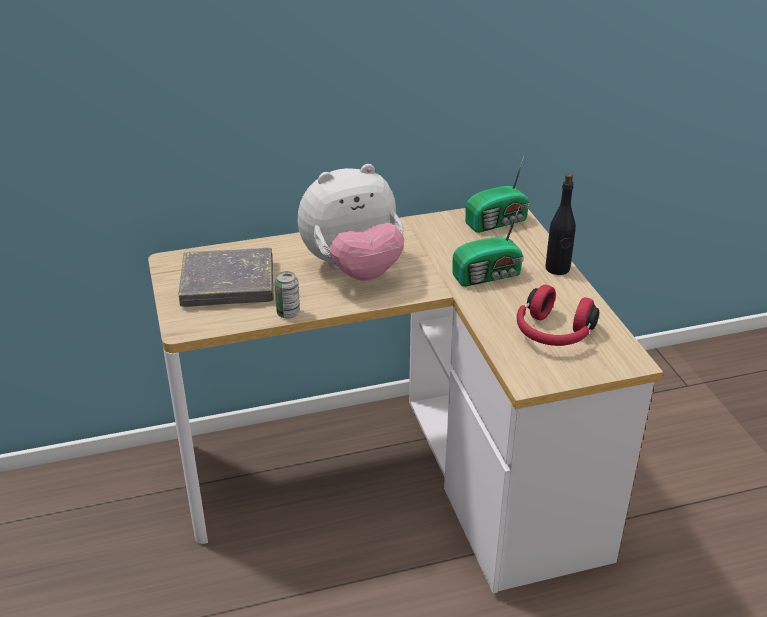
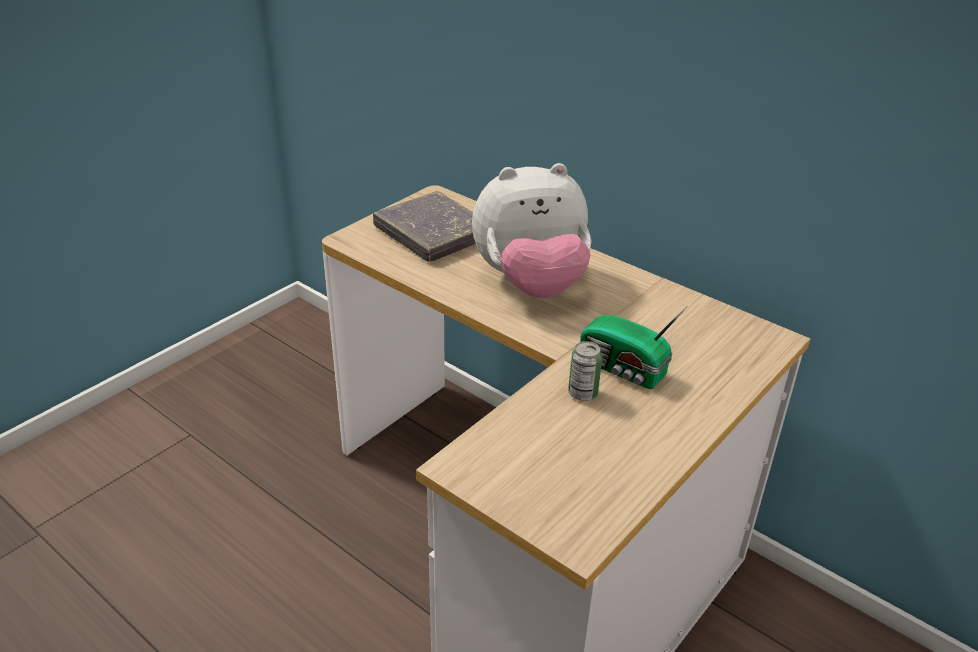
camera: 55 degrees right, 0 degrees up
can [274,271,300,319] -> can moved to [568,341,602,401]
plush toy [298,164,404,281] -> plush toy turned 45 degrees counterclockwise [472,163,591,298]
radio [465,156,530,233] -> none
red headphones [516,285,599,346] -> none
black bottle [545,173,576,275] -> none

